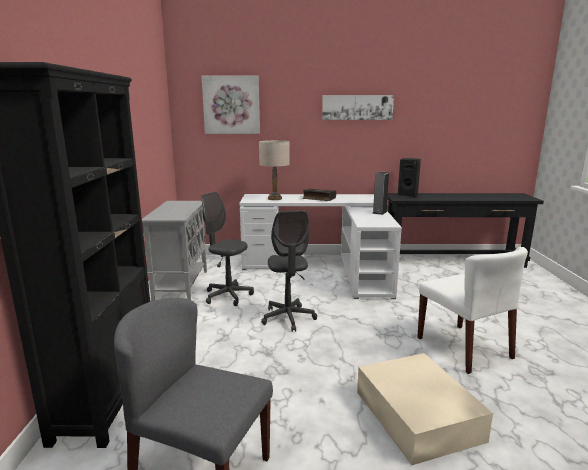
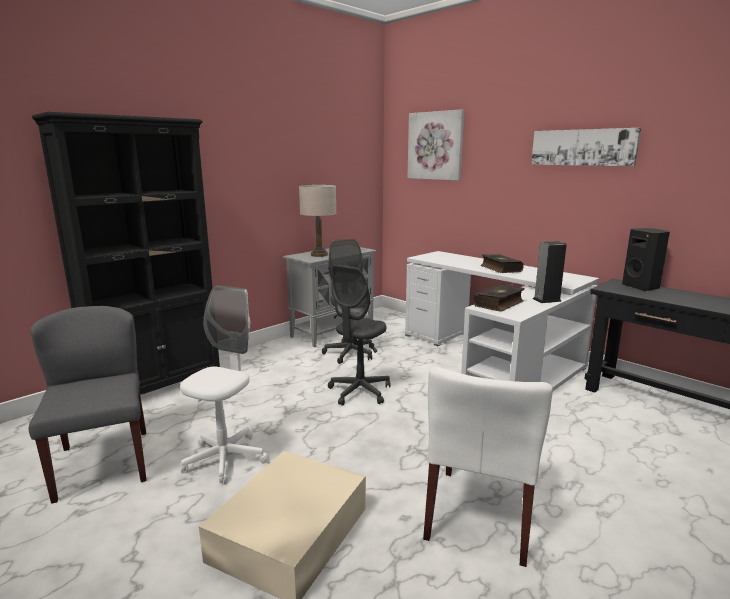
camera: 45 degrees right, 0 degrees up
beige table lamp [259,140,290,200] -> beige table lamp moved to [299,185,336,257]
none -> white office chair [180,285,268,484]
none -> book [473,284,525,311]

